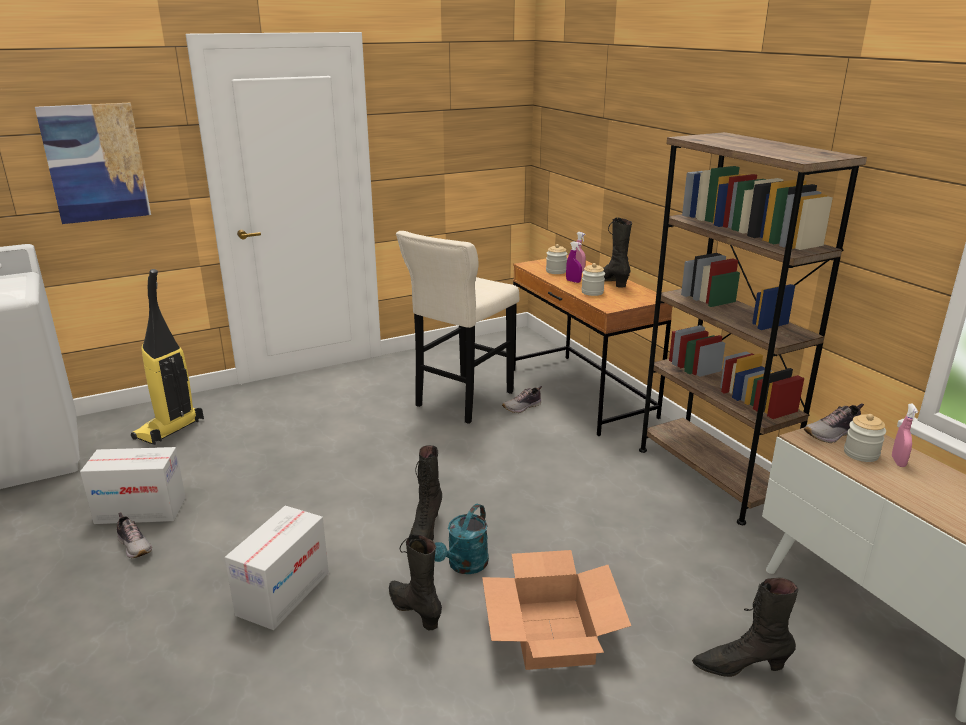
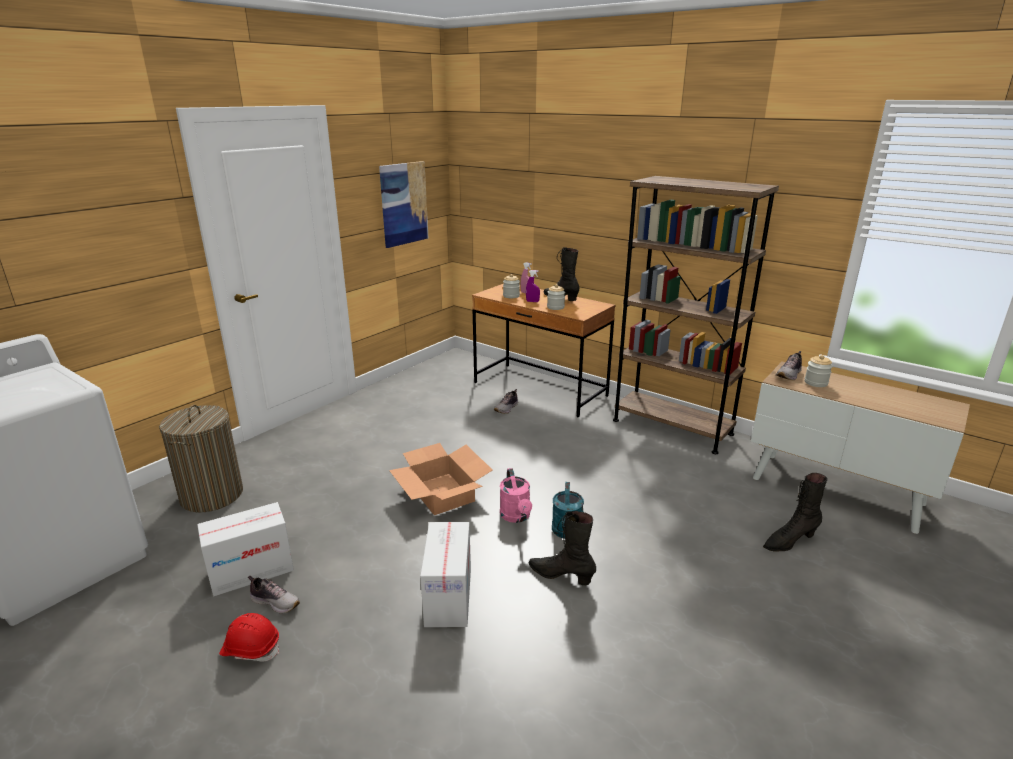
camera: 25 degrees left, 0 degrees up
picture [35,103,151,224] -> picture moved to [379,161,428,248]
vacuum cleaner [131,269,204,445] -> laundry basket [159,405,243,512]
beige stool [396,231,519,424] -> none
black boot [410,445,442,541] -> pink watering can [500,468,532,523]
cardboard box [482,550,631,670] -> cardboard box moved to [389,443,493,515]
pink spray bottle [892,404,918,467] -> none
none -> red hard hat [219,613,280,662]

